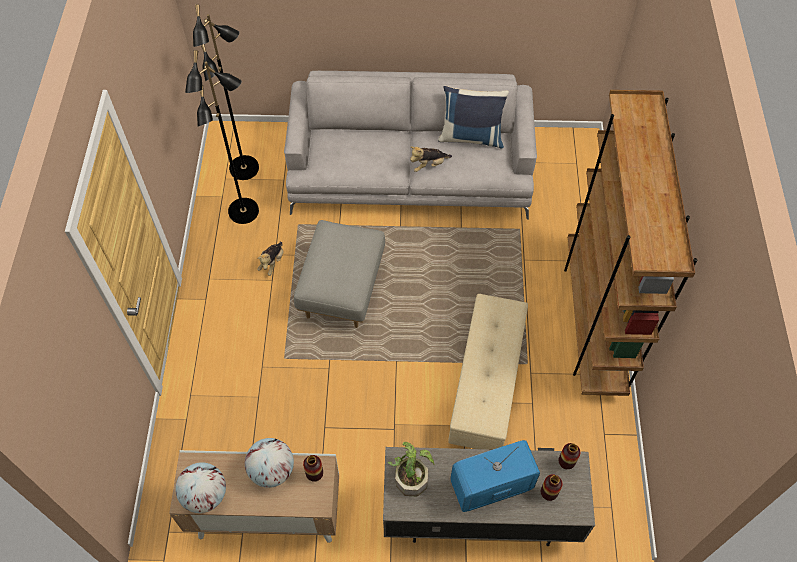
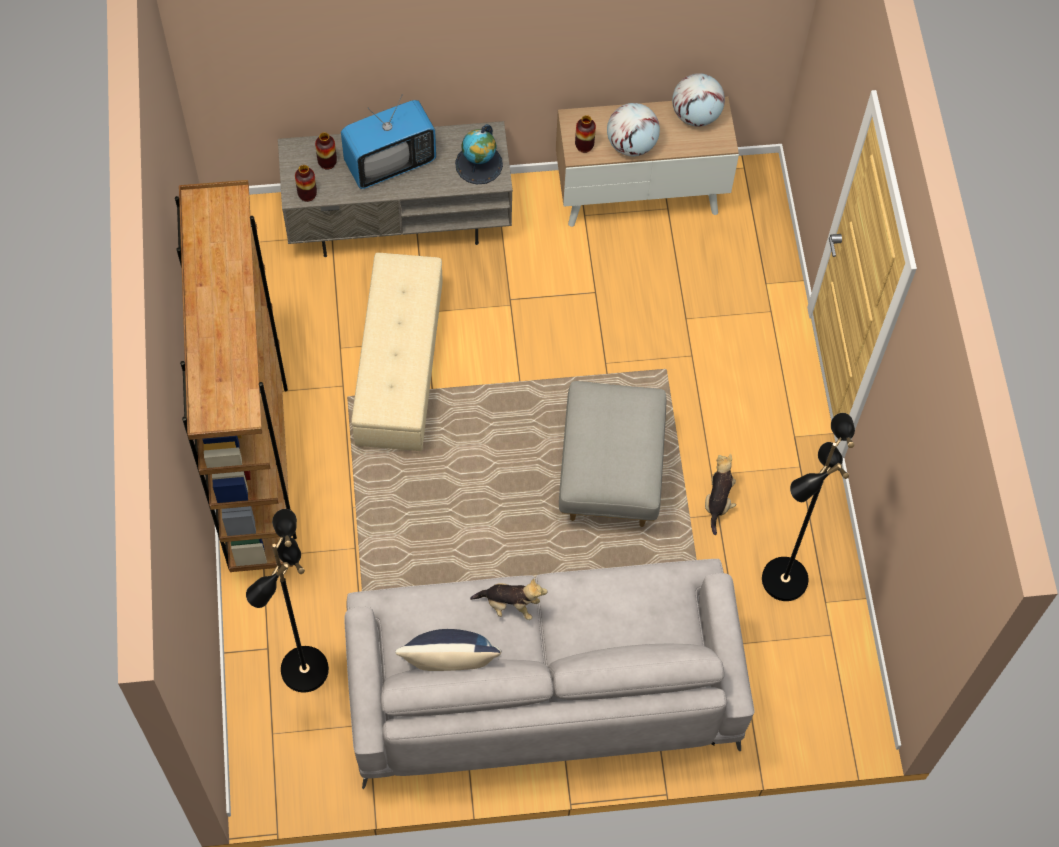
camera: 170 degrees right, 5 degrees up
black floor lamp [193,4,259,180] -> black floor lamp moved to [246,509,329,693]
potted plant [388,442,434,496] -> globe [455,124,503,185]
plush toy [410,146,452,172] -> plush toy turned 45 degrees clockwise [470,578,547,620]

